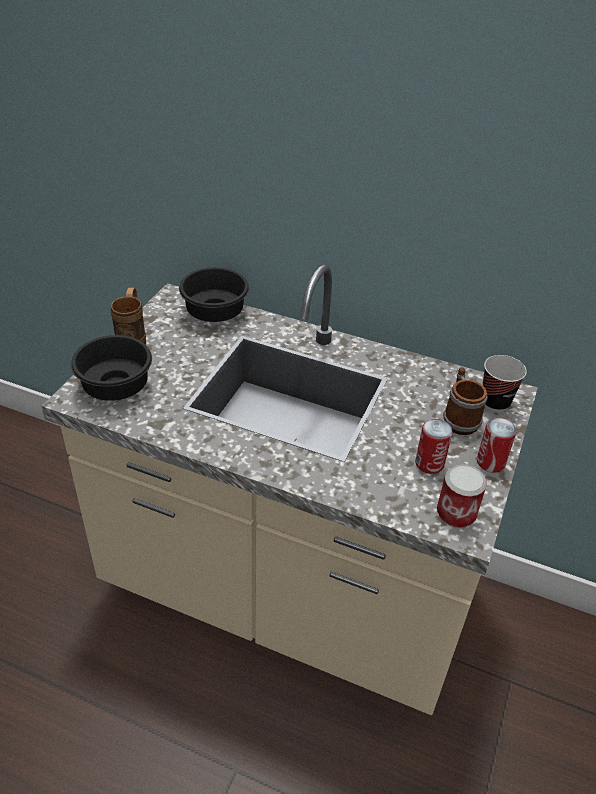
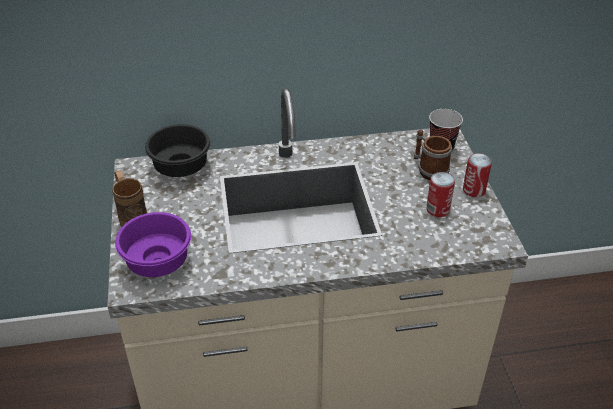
camera: 30 degrees left, 0 degrees up
black bowl [71,335,152,401] -> purple bowl [115,212,191,277]
can [437,464,487,528] -> none

